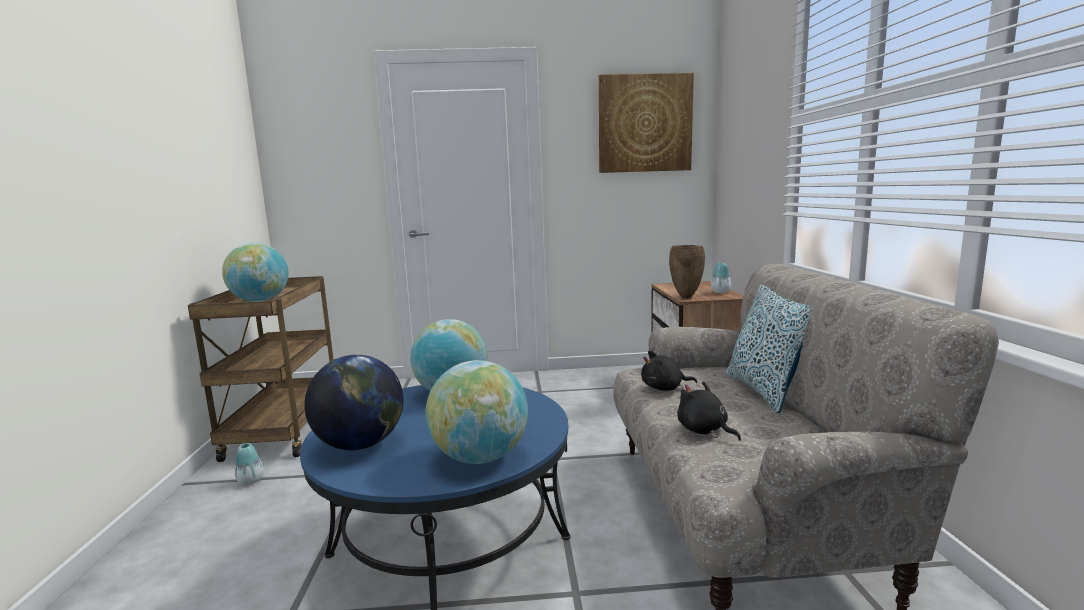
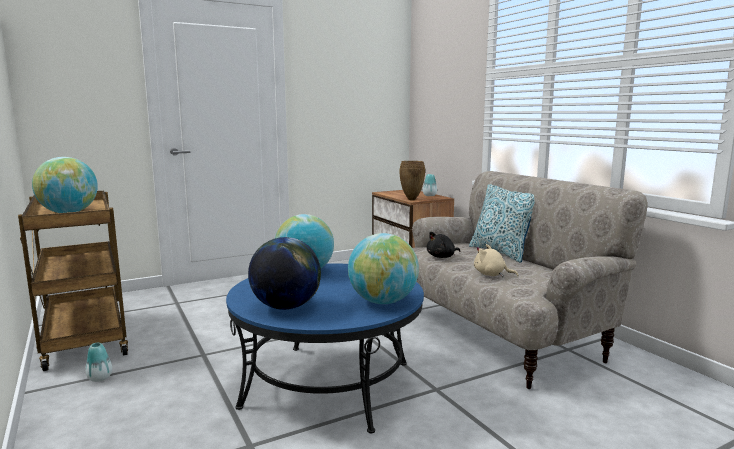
camera: 25 degrees left, 0 degrees up
picture [599,73,694,173] -> none
black plush toy [677,381,741,441] -> beige plush toy [474,244,519,277]

